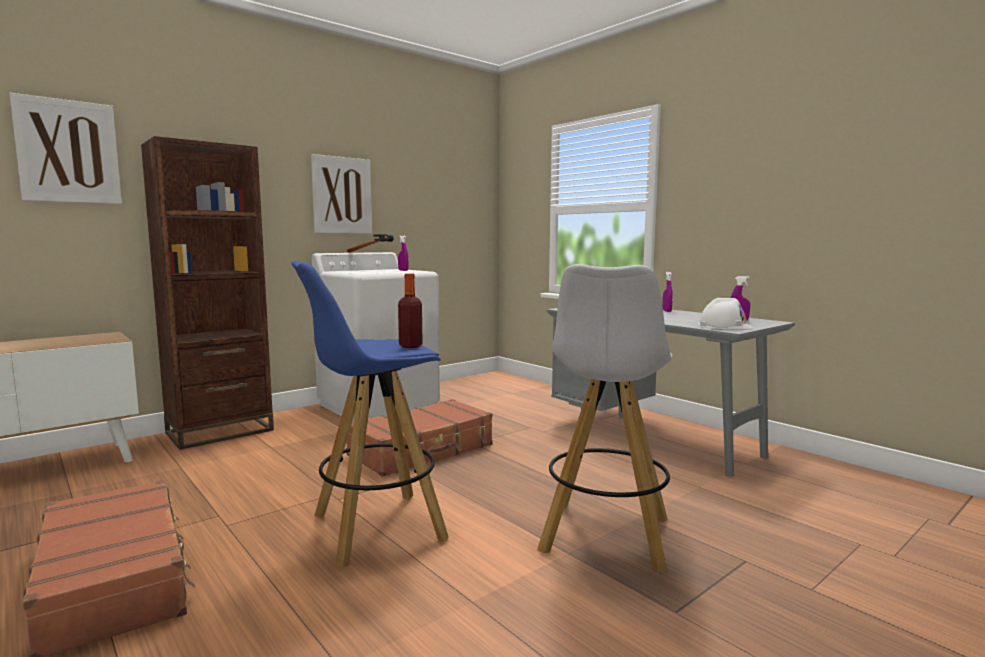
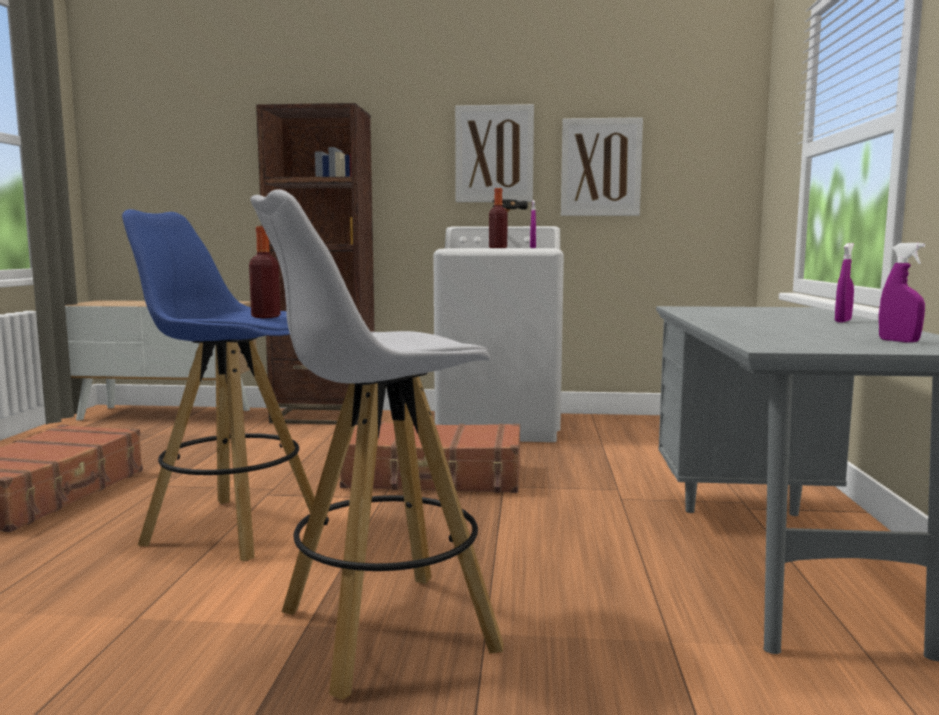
camera: 45 degrees right, 0 degrees up
picture [9,93,122,204] -> picture moved to [561,117,643,216]
white hard hat [697,298,753,330] -> none
none -> bottle [489,188,508,248]

